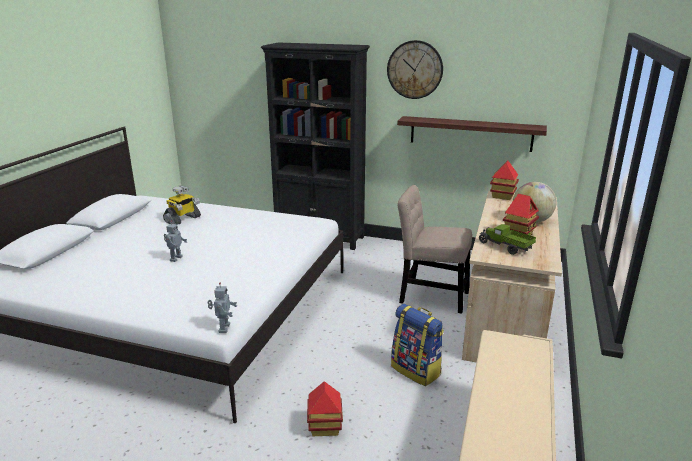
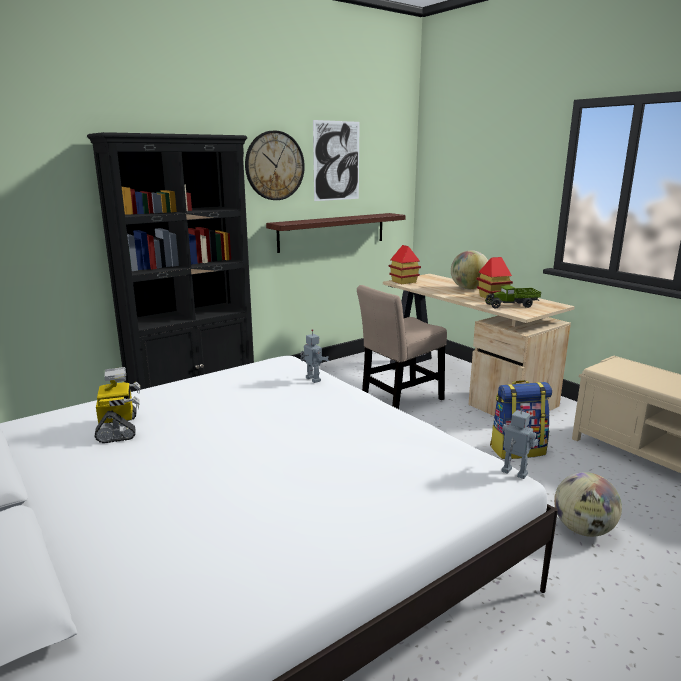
camera: 55 degrees left, 5 degrees down
toy robot [164,221,187,262] -> toy robot moved to [300,329,329,383]
toy house [307,381,343,436] -> globe [554,472,622,537]
none -> picture [313,120,360,201]

